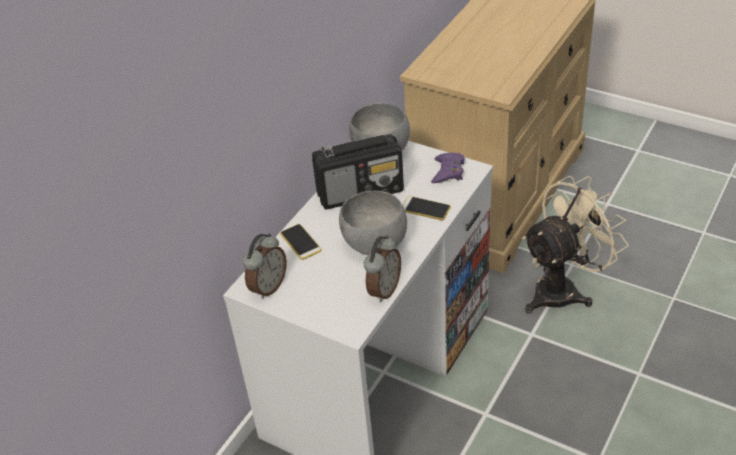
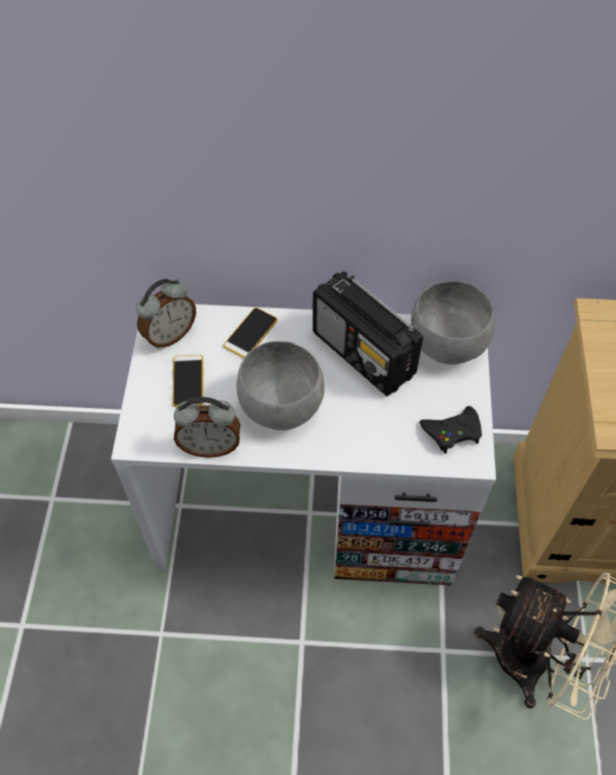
camera: 60 degrees right, 15 degrees up
alarm clock [243,233,287,299] -> alarm clock turned 45 degrees counterclockwise [136,279,196,349]
phone [402,196,451,220] -> phone moved to [172,355,204,407]
purple game controller [431,153,465,183] -> black game controller [420,406,482,454]

